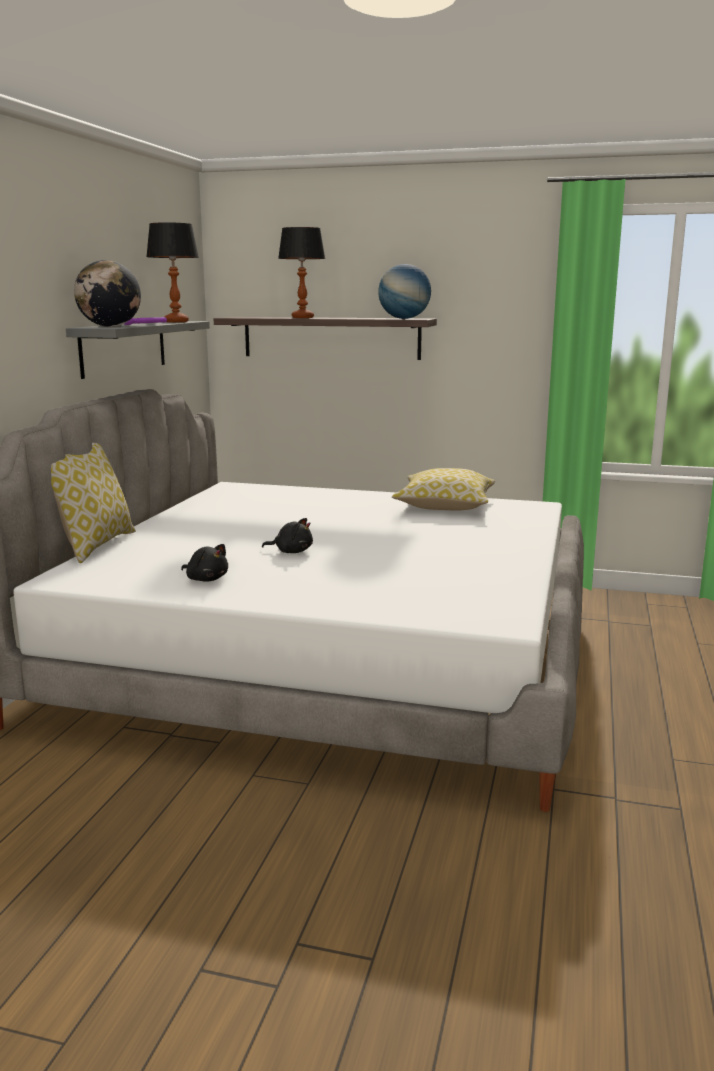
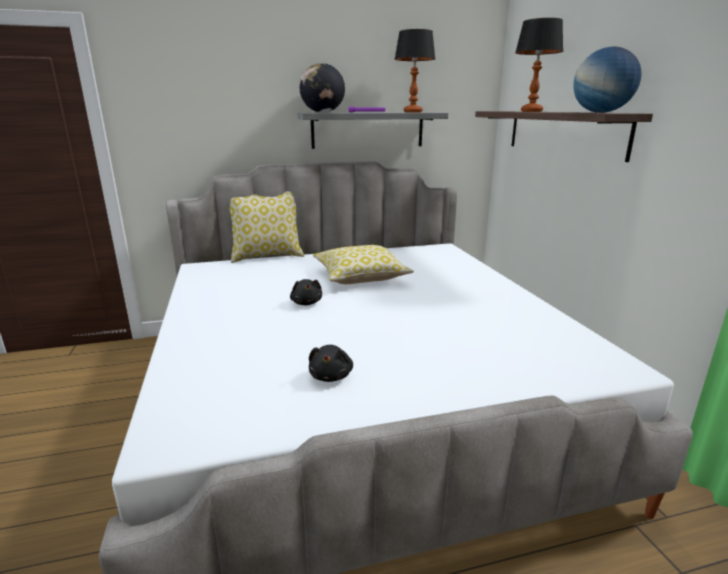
camera: 60 degrees right, 5 degrees up
black plush toy [181,544,228,582] -> black plush toy moved to [309,345,353,382]
pillow [392,468,495,510] -> pillow moved to [313,245,414,284]

